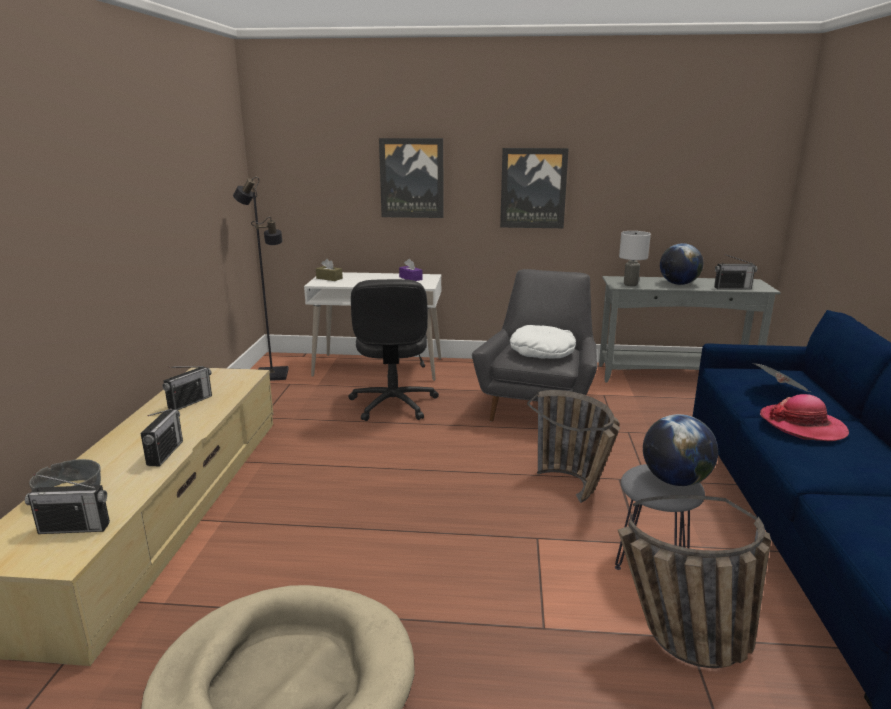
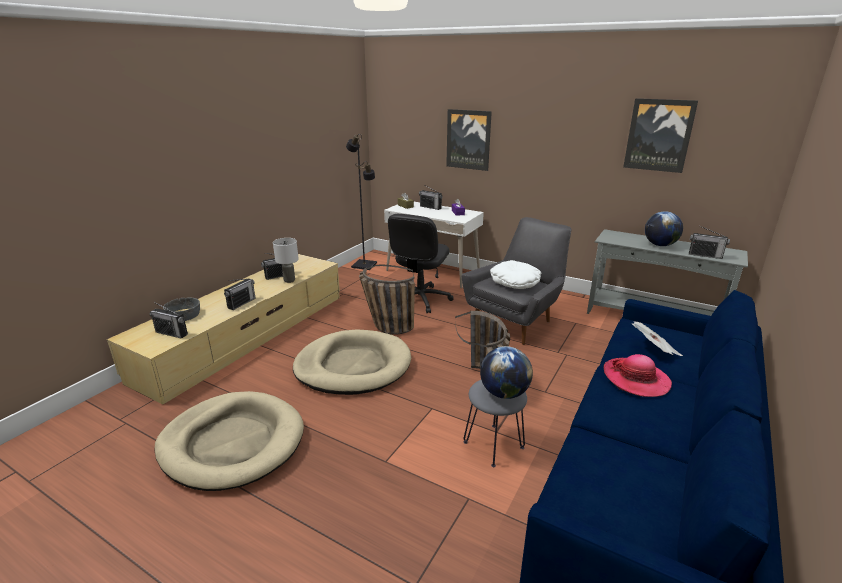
camera: 25 degrees right, 5 degrees up
picture [500,148,569,228] -> picture moved to [623,98,698,173]
basket [618,495,771,668] -> basket moved to [359,264,415,335]
white table lamp [619,231,651,286] -> white table lamp moved to [273,238,299,283]
none -> beige dog bed [293,329,411,395]
none -> radio [419,184,443,210]

